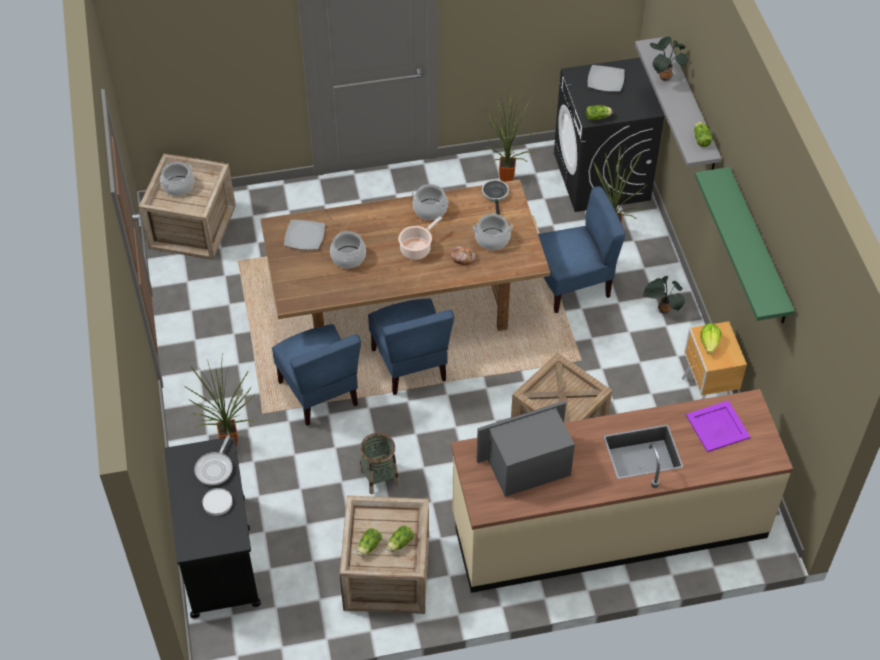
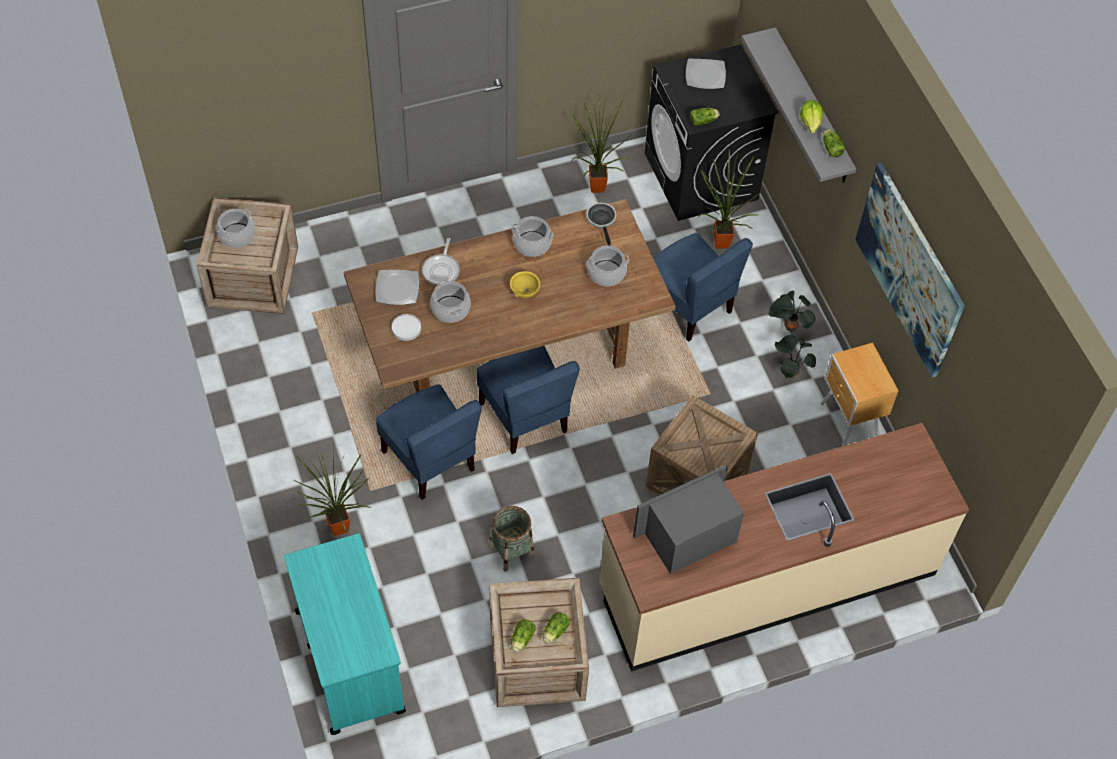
camera: 10 degrees left, 5 degrees up
black cart [164,436,261,618] -> turquoise cart [284,533,406,735]
frying pan [194,436,233,486] -> frying pan moved to [422,238,460,286]
white plate [202,488,233,516] -> white plate moved to [392,314,421,341]
cooking pot [398,216,442,260] -> yellow bowl [510,271,540,298]
bread [451,245,477,265] -> none
blue chair [538,186,625,313] -> blue chair turned 75 degrees clockwise [653,233,753,342]
potted plant [650,37,688,81] -> potted plant moved to [775,335,816,379]
purple tray [686,401,750,452] -> none
green shelf [695,167,795,323] -> picture [855,163,965,378]
lettuce [700,323,722,354] -> lettuce moved to [800,100,823,133]

